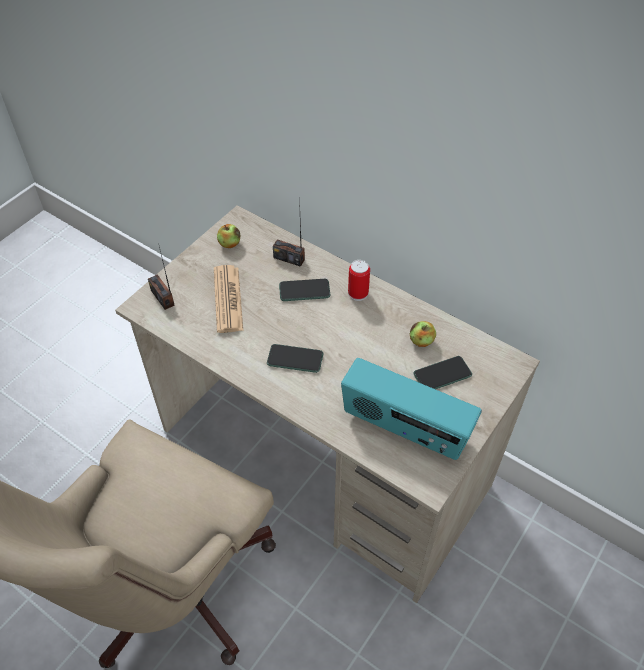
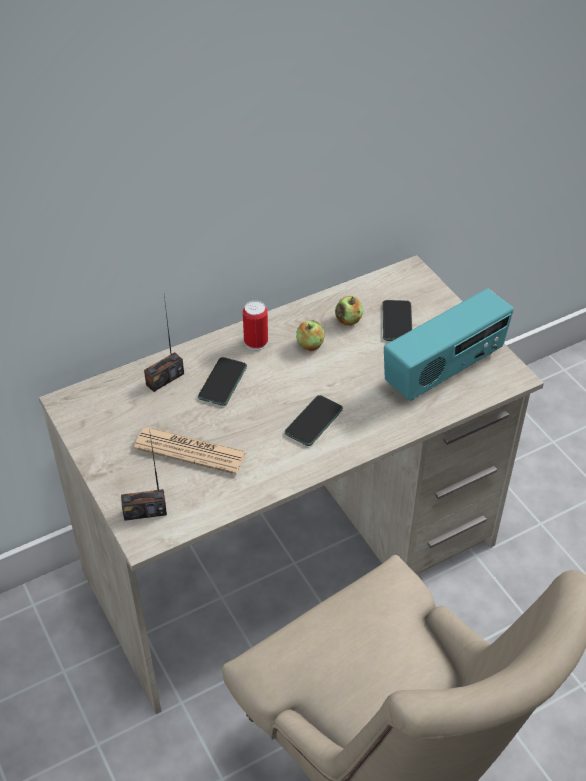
camera: 65 degrees left, 5 degrees down
apple [217,224,240,248] -> apple moved to [296,320,325,351]

